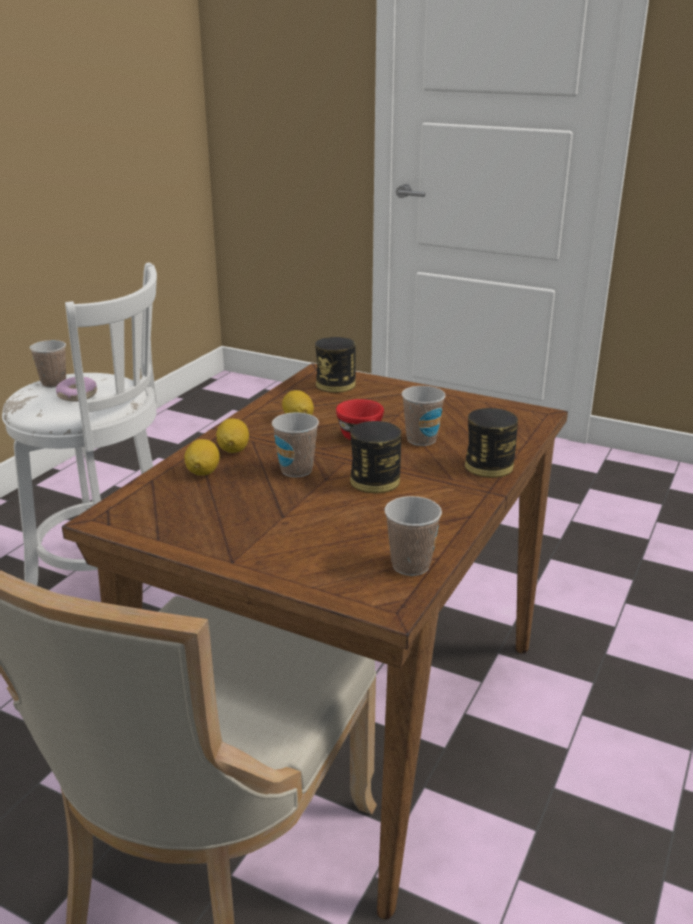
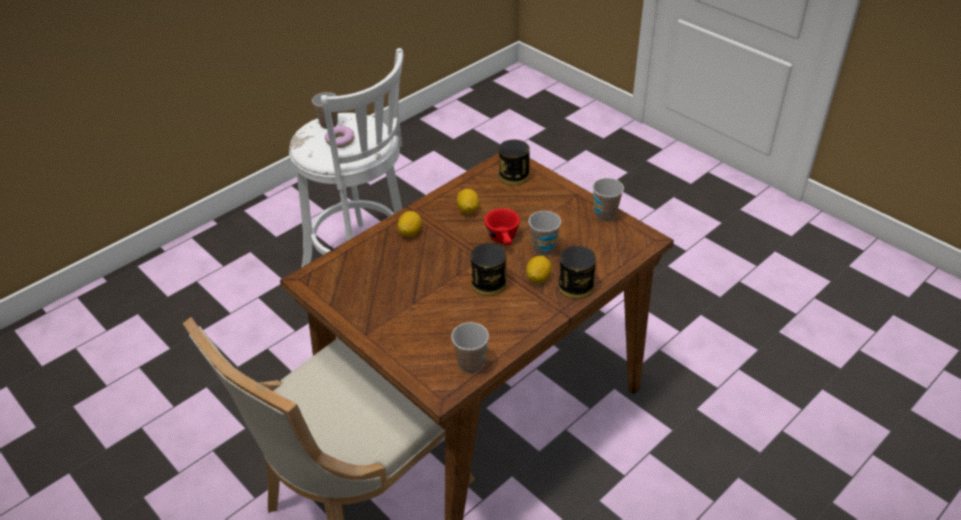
camera: 20 degrees right, 15 degrees up
lemon [185,439,220,476] -> lemon moved to [526,256,552,283]
cup [272,413,319,478] -> cup moved to [593,178,624,222]

